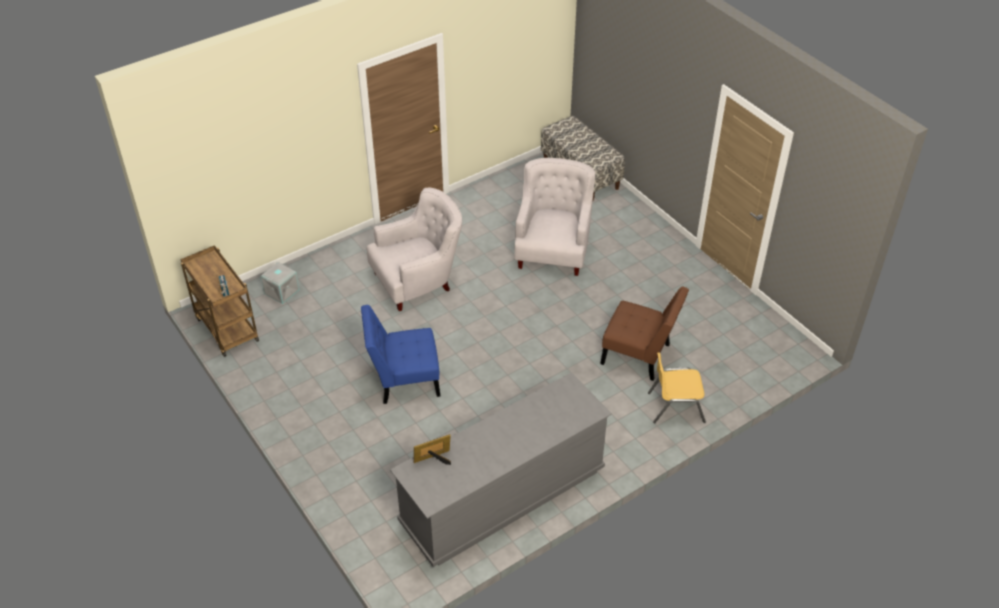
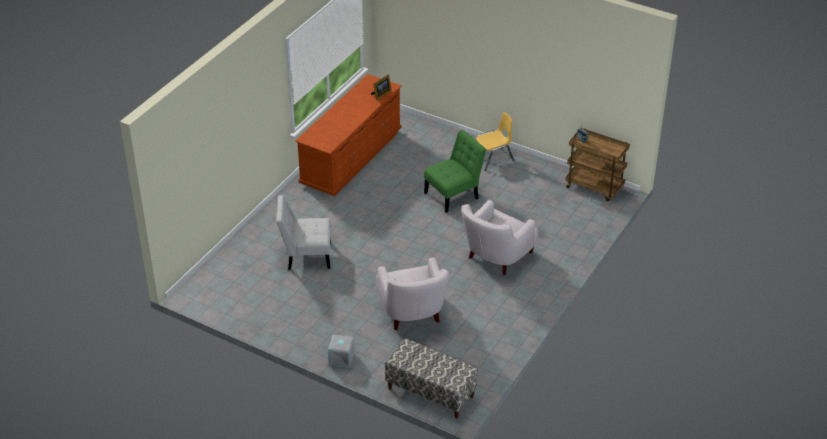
camera: 155 degrees right, 5 degrees down
grey storage box [260,262,300,304] -> grey storage box moved to [328,334,355,368]
blue chair [361,305,440,404] -> green chair [424,130,486,213]
grey dresser [390,372,612,567] -> brown dresser [295,74,402,196]
brown chair [600,287,689,381] -> white chair [276,195,331,270]
yellow chair [648,353,706,423] -> yellow chair moved to [476,112,514,171]

